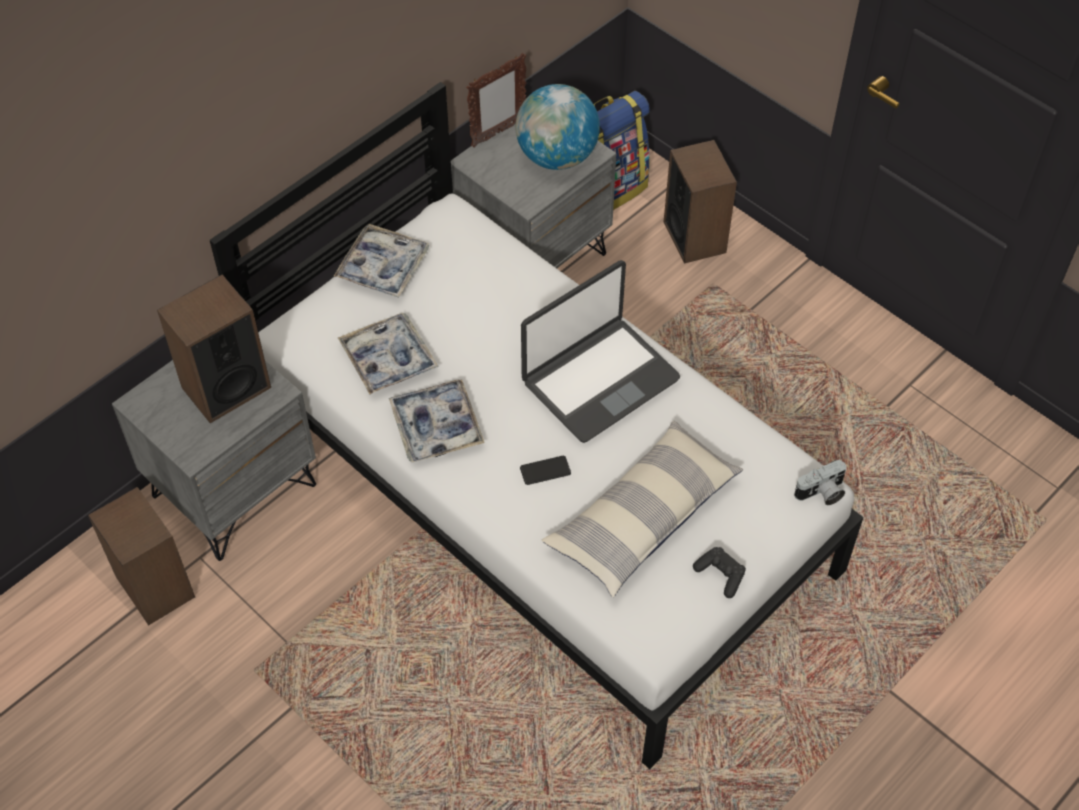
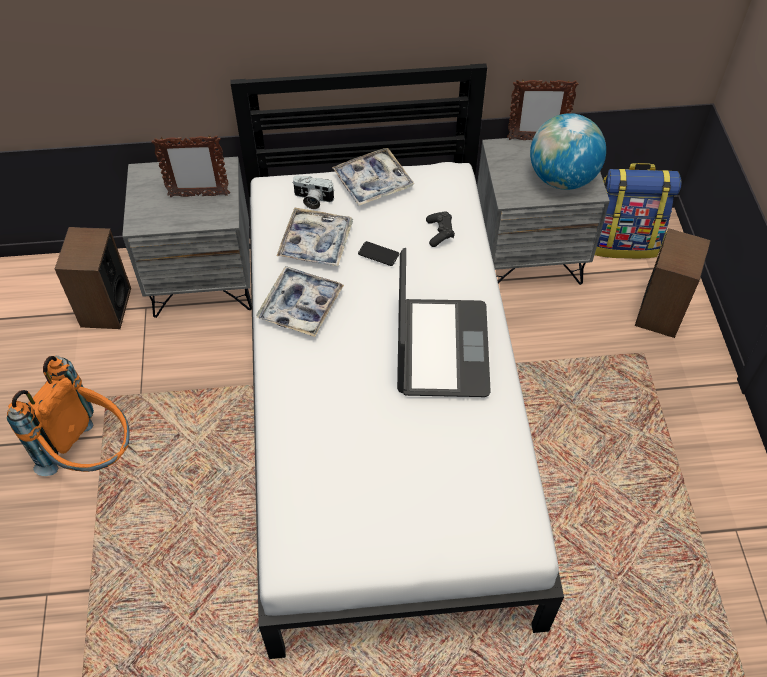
camera: 40 degrees right, 0 degrees up
speaker [157,274,271,423] -> picture frame [152,136,230,197]
phone [520,456,571,485] -> phone moved to [358,241,399,266]
laptop [521,260,680,443] -> laptop turned 90 degrees counterclockwise [397,248,491,397]
pillow [542,420,744,598] -> none
black game controller [693,547,746,598] -> black game controller moved to [426,211,455,247]
camera [794,459,847,505] -> camera moved to [292,176,335,209]
none -> orange backpack [7,356,130,476]

